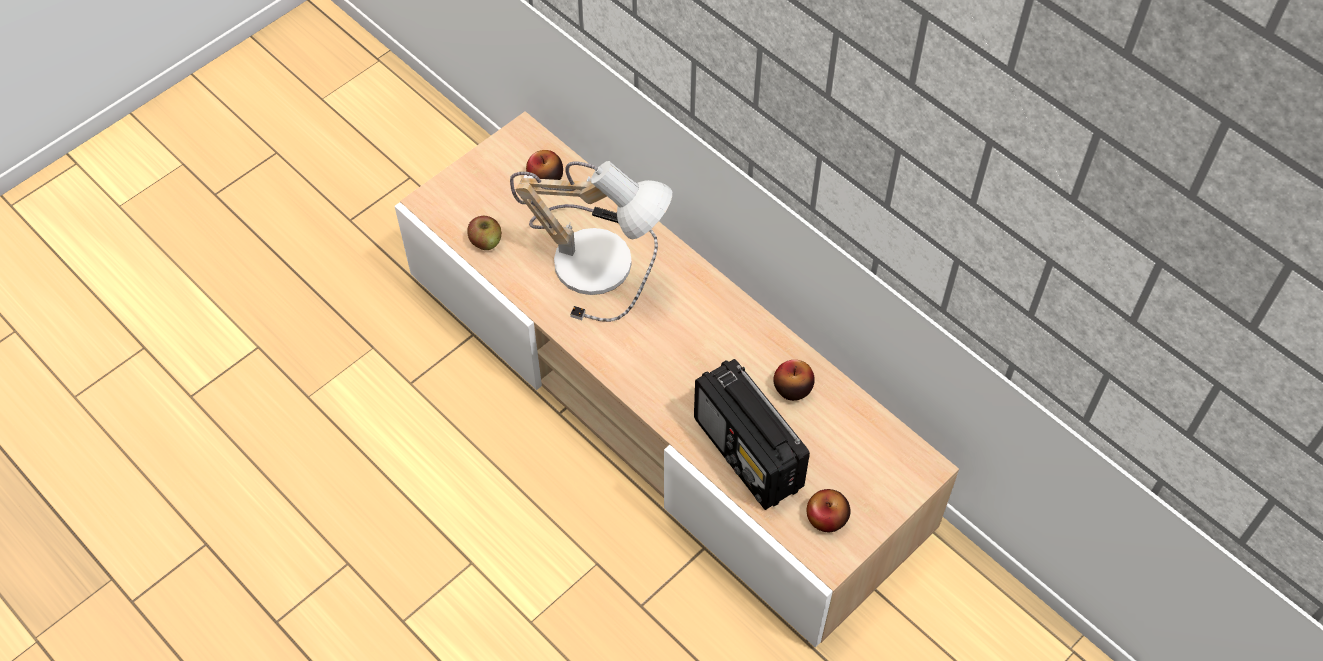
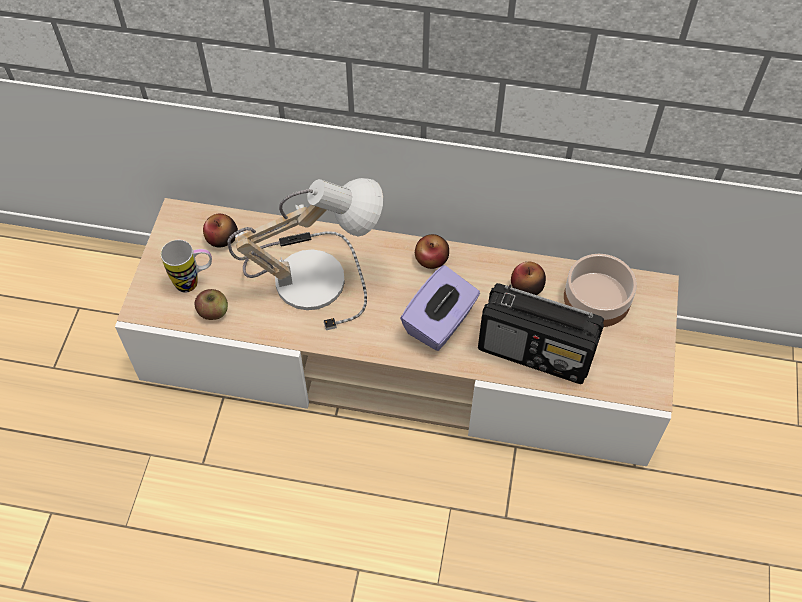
camera: 35 degrees left, 0 degrees up
apple [807,489,851,532] -> apple moved to [415,234,449,269]
none -> mug [161,240,212,292]
none -> purple tissue box [400,265,480,351]
none -> bowl [564,254,637,327]

